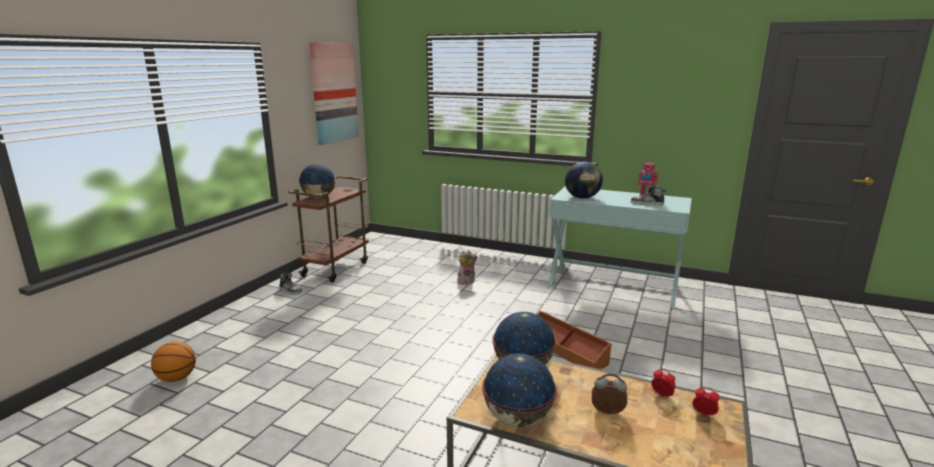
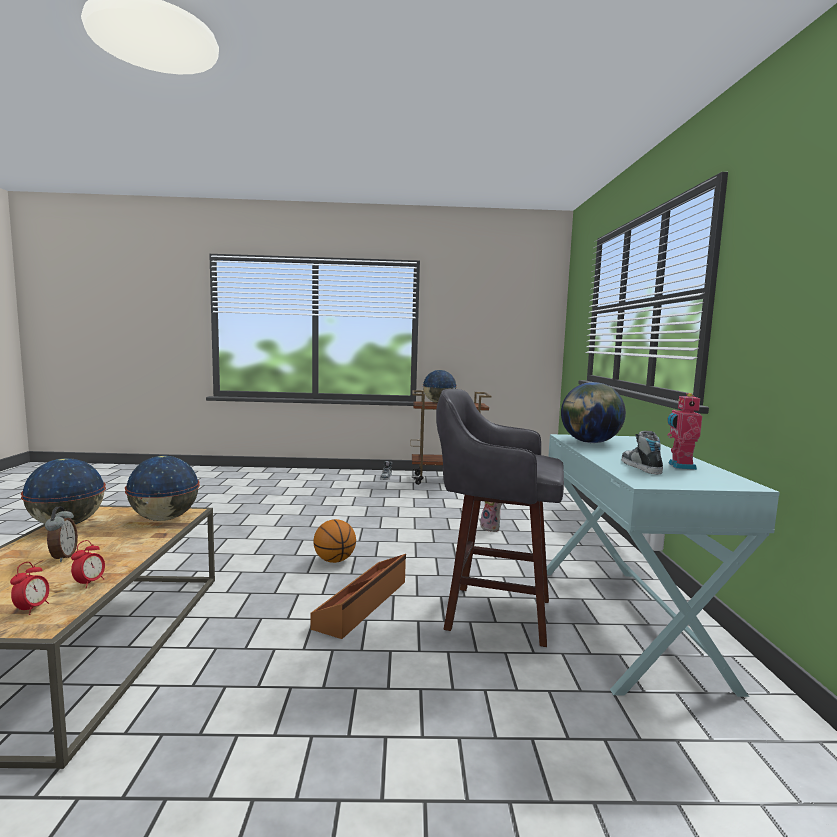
camera: 65 degrees right, 10 degrees down
basketball [151,341,196,382] -> basketball moved to [313,519,356,563]
picture [309,42,359,145] -> none
none -> grey stool [436,389,564,647]

